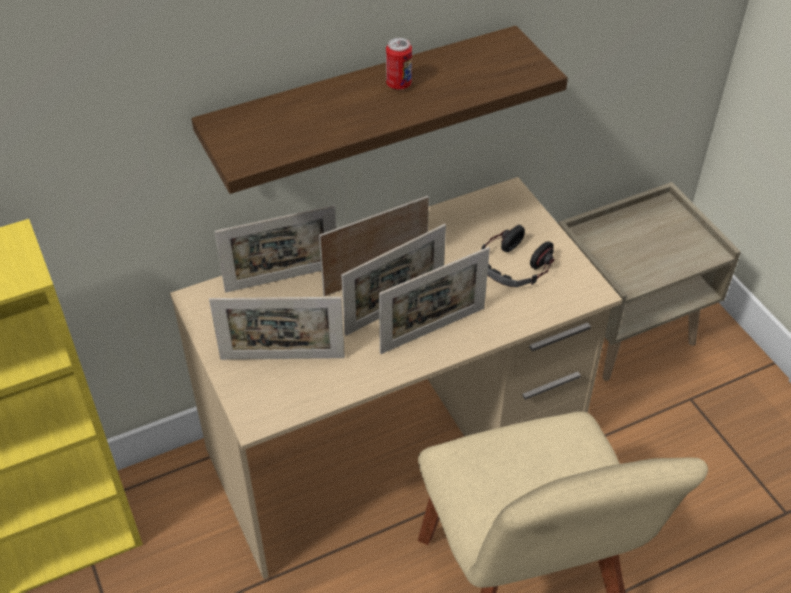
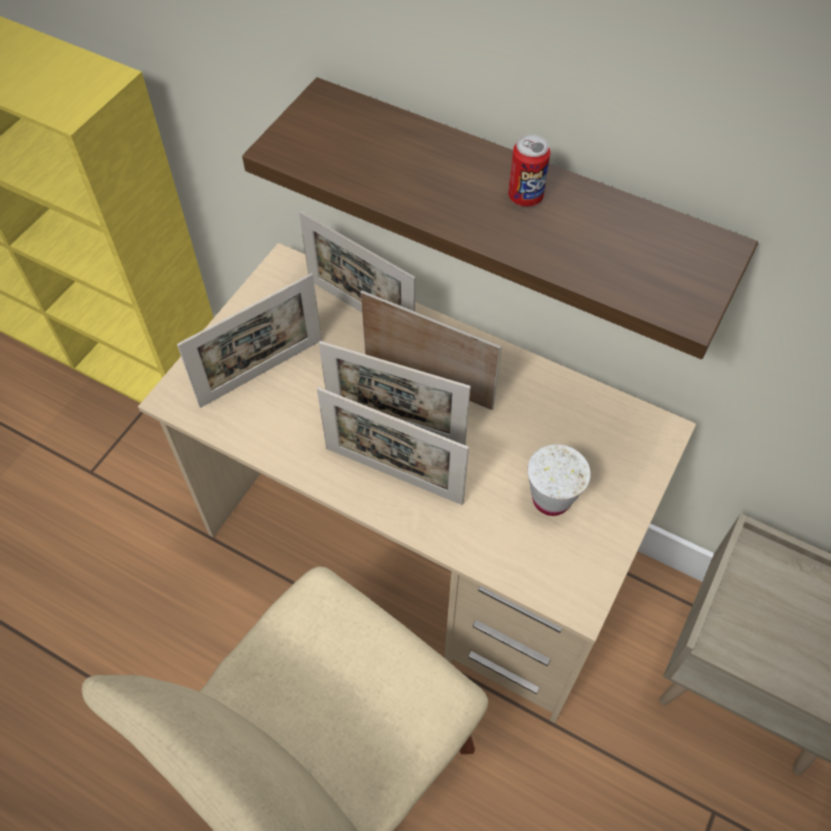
camera: 55 degrees right, 10 degrees up
picture frame [209,297,345,360] -> picture frame turned 90 degrees counterclockwise [177,273,322,408]
headphones [482,225,554,287] -> white cup [527,444,591,516]

